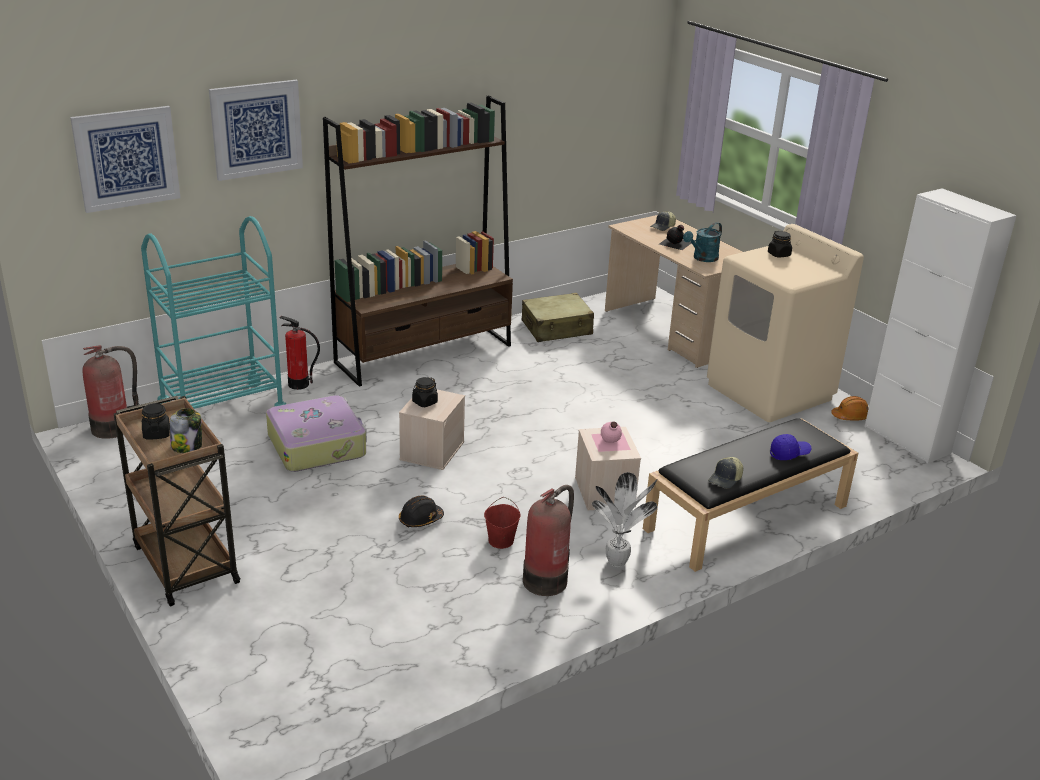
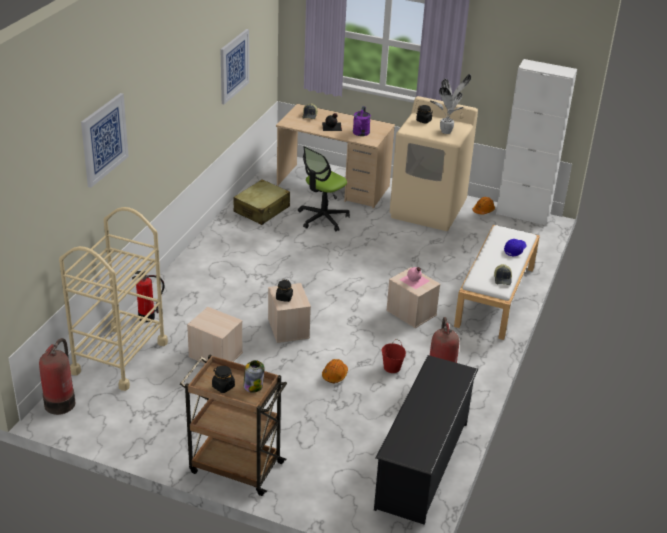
camera: 35 degrees left, 5 degrees up
picture [70,106,180,213] -> picture moved to [221,29,249,104]
turquoise cart [141,216,286,409] -> beige cart [59,207,168,391]
suitcase [266,395,367,472] -> beige storage box [187,307,243,364]
brown bookcase [323,95,513,386] -> none
black hard hat [399,496,444,527] -> orange hard hat [322,359,348,383]
potted plant [592,472,658,567] -> potted plant moved to [430,74,471,134]
black bench [643,418,858,572] -> white bench [454,225,540,340]
turquoise watering can [683,222,722,262] -> purple watering can [353,106,371,136]
none -> office chair [298,146,350,231]
none -> black shoe rack [374,355,478,525]

